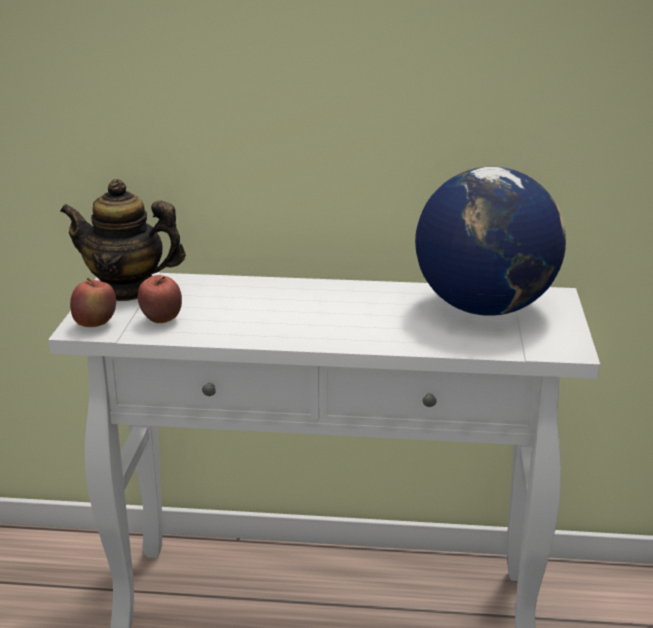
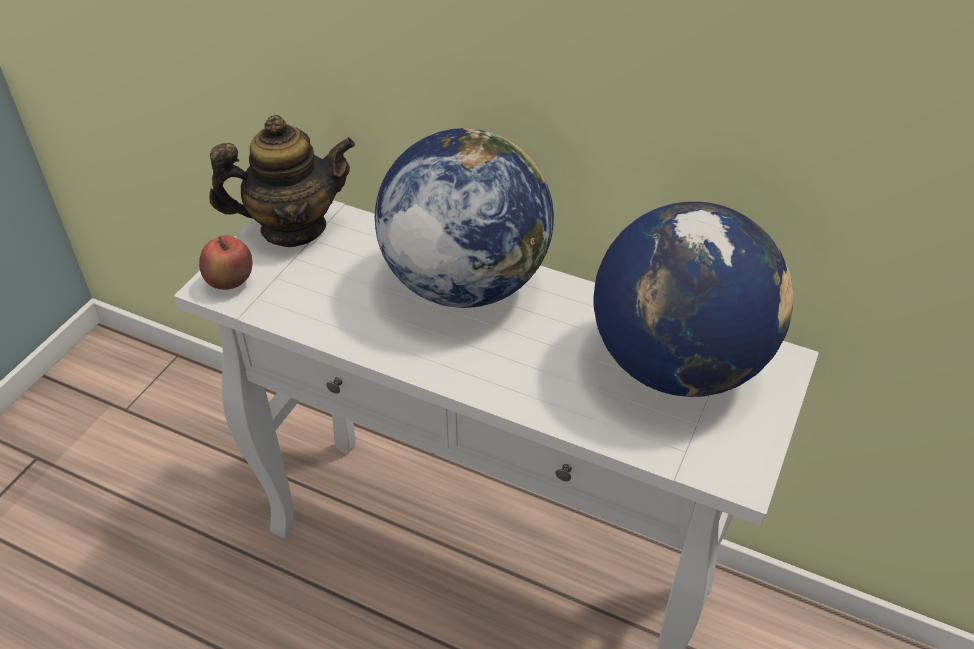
camera: 20 degrees right, 20 degrees up
teapot [60,179,186,301] -> teapot turned 135 degrees clockwise [209,115,355,247]
apple [138,275,182,323] -> none
none -> globe [375,128,554,308]

